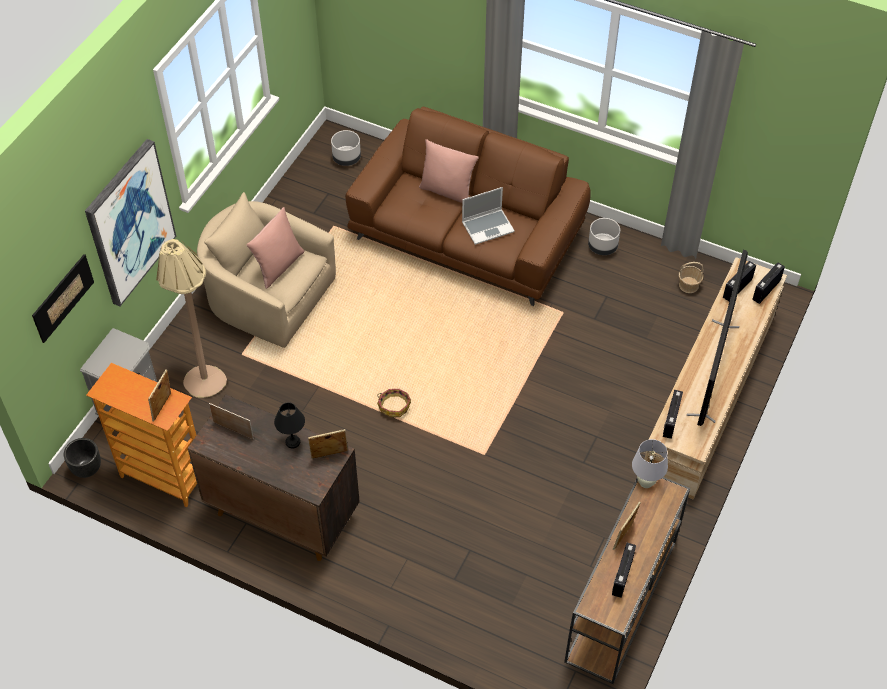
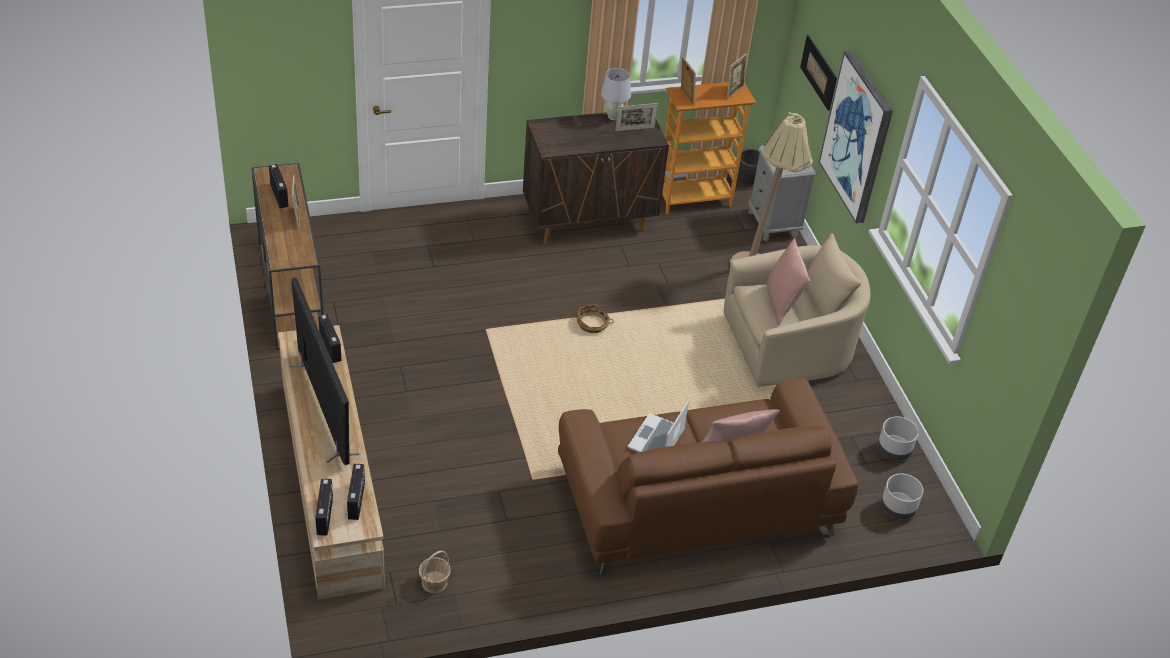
camera: 135 degrees right, 10 degrees down
black table lamp [274,402,305,448] -> none
picture frame [308,429,348,459] -> picture frame moved to [727,53,747,99]
grey planter [588,218,620,255] -> grey planter moved to [878,416,919,461]
white table lamp [632,439,668,488] -> white table lamp moved to [601,68,631,120]

